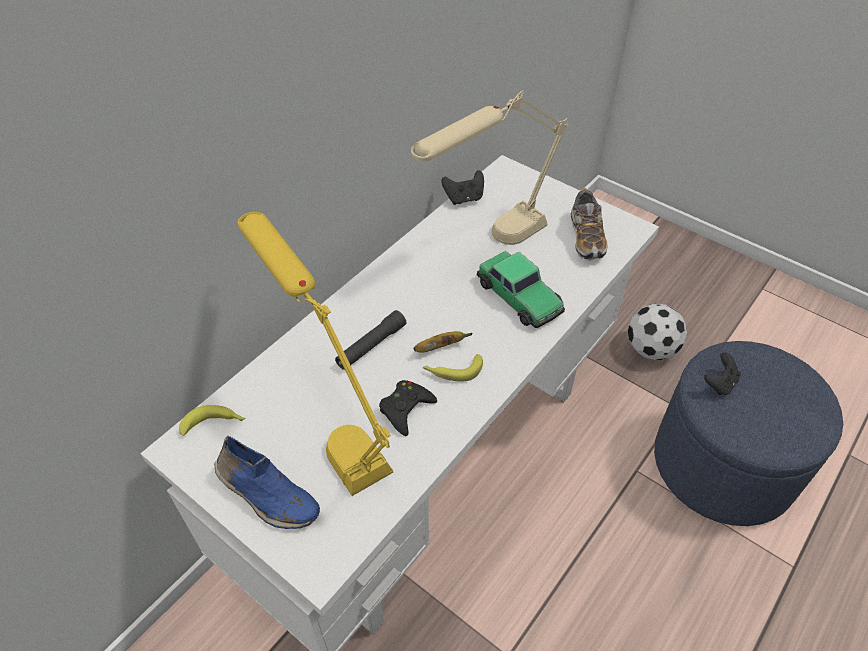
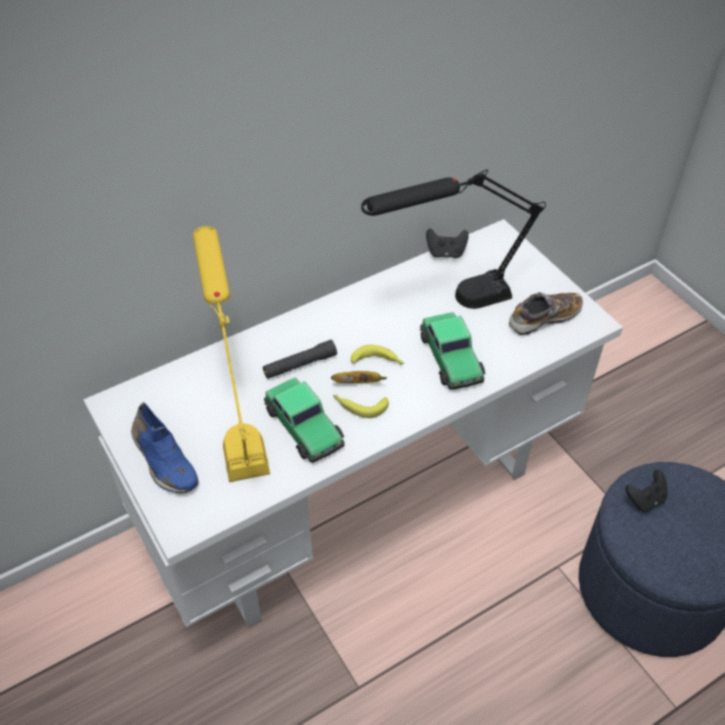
camera: 20 degrees right, 0 degrees up
banana [179,405,245,436] -> banana moved to [351,345,404,365]
black game controller [379,380,437,436] -> toy car [264,378,345,463]
beige table lamp [411,90,569,245] -> black table lamp [361,170,546,309]
shoe [571,188,608,260] -> shoe turned 135 degrees counterclockwise [508,292,583,336]
football [628,304,687,360] -> none

